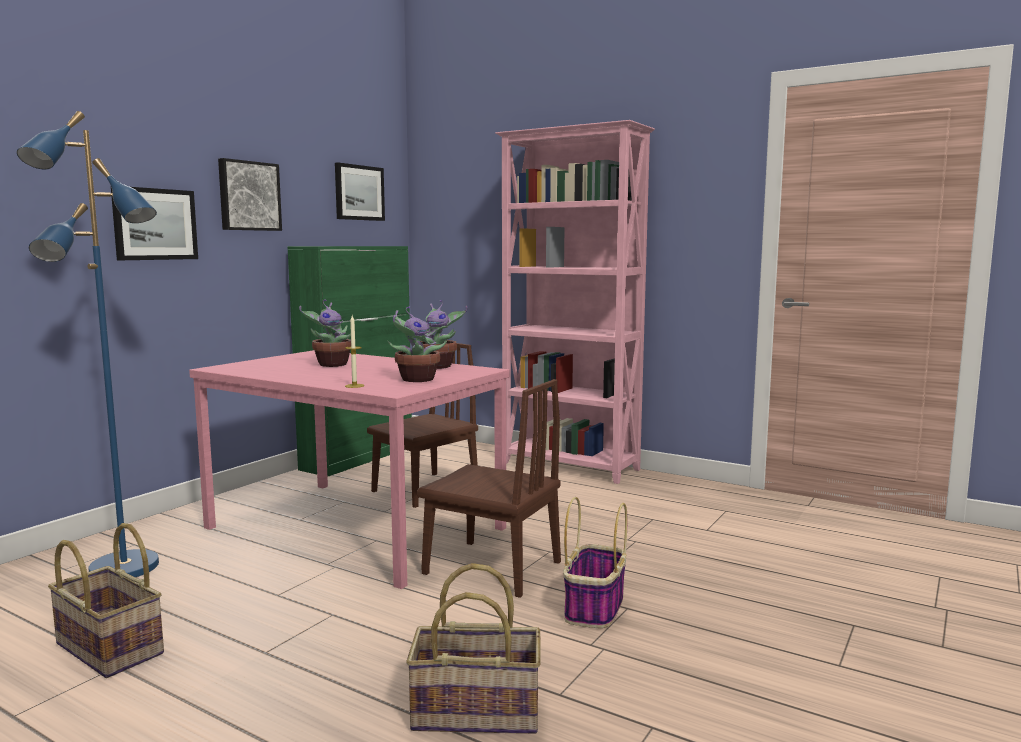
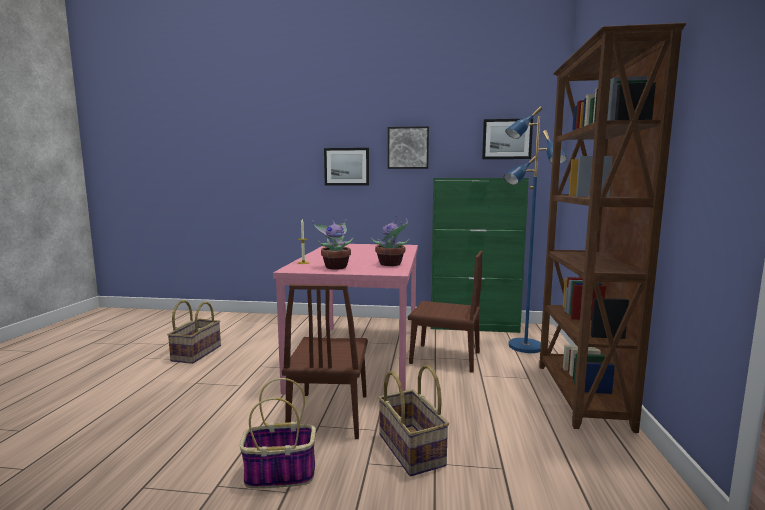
camera: 65 degrees right, 0 degrees up
blue floor lamp [17,111,159,577] -> blue floor lamp moved to [504,106,567,353]
potted plant [299,299,351,367] -> none
basket [406,563,541,734] -> basket moved to [378,365,449,476]
pink bookcase [496,120,655,484] -> brown bookcase [539,23,686,433]

